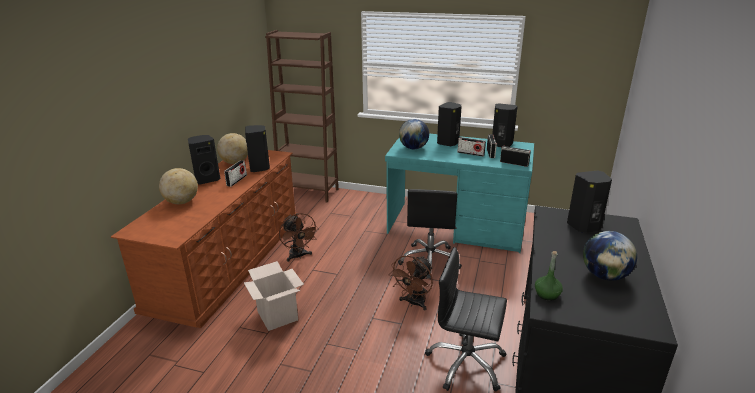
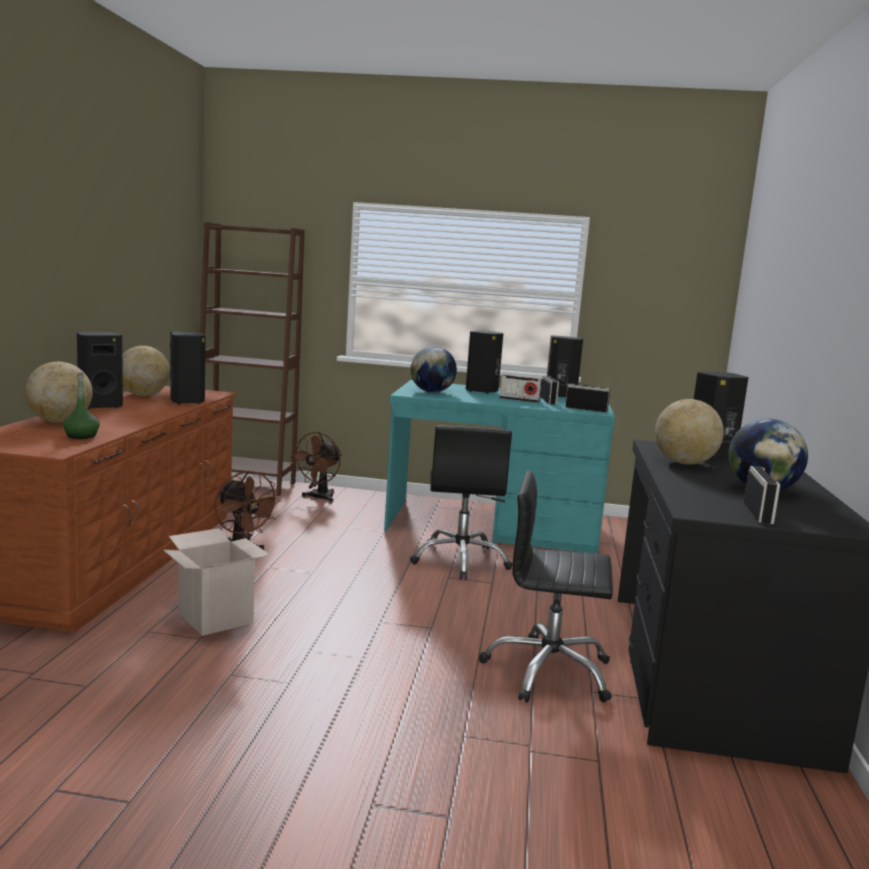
camera: 10 degrees left, 15 degrees down
radio [224,160,247,187] -> radio moved to [744,466,780,524]
brown fan [389,255,433,311] -> brown fan moved to [290,432,342,503]
green bottle [535,251,563,301] -> green bottle moved to [63,372,100,439]
none -> globe [655,399,724,465]

